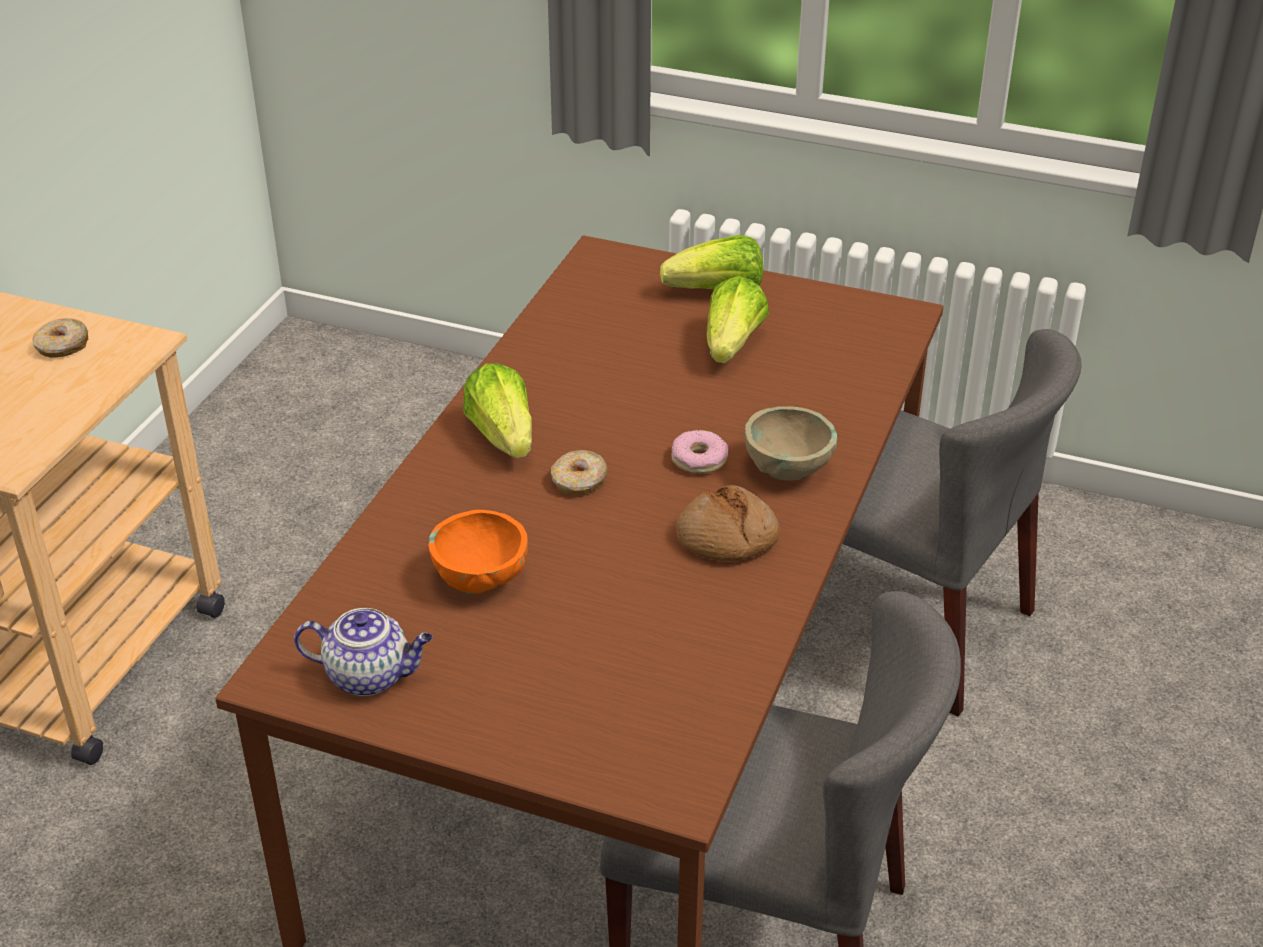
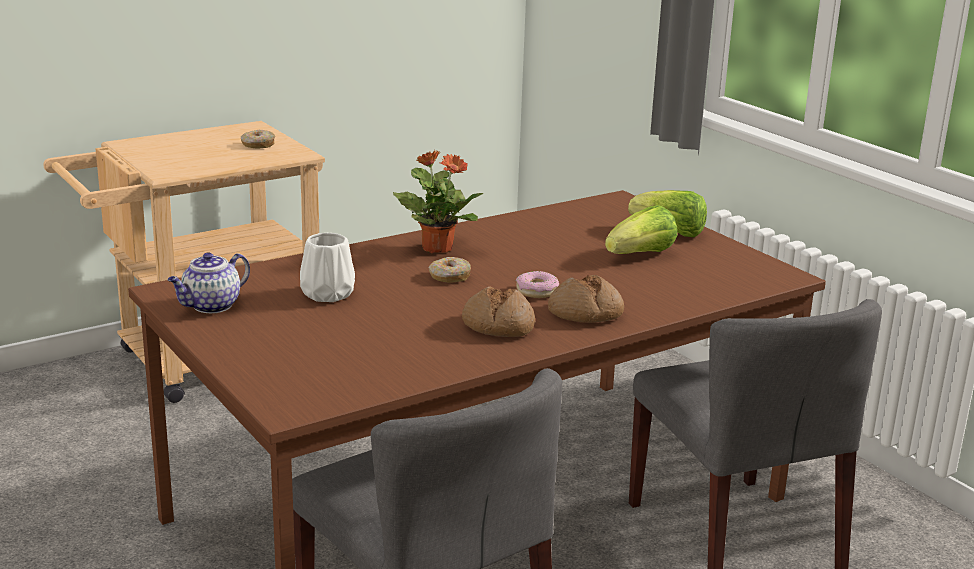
camera: 35 degrees right, 15 degrees down
teapot [294,608,433,696] -> teapot turned 90 degrees clockwise [168,252,250,313]
orange bowl [429,510,528,594] -> white vase [300,233,355,302]
lettuce [463,363,532,458] -> potted plant [393,150,483,253]
beige bowl [745,406,837,480] -> bread [548,275,624,323]

